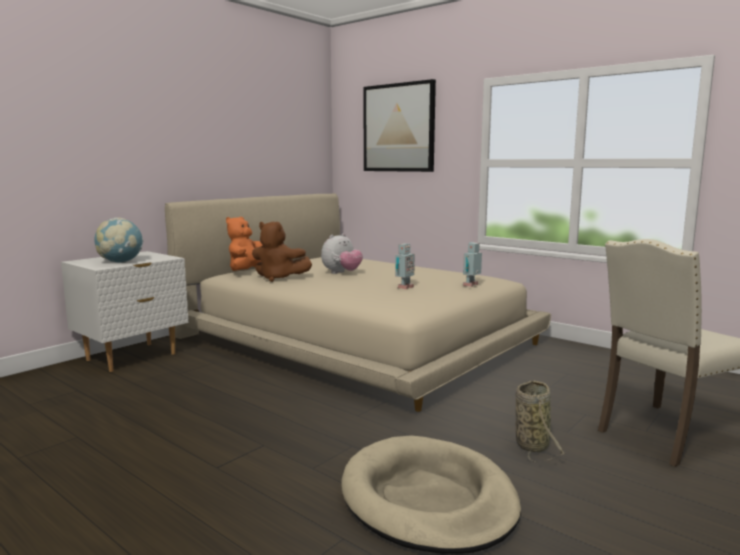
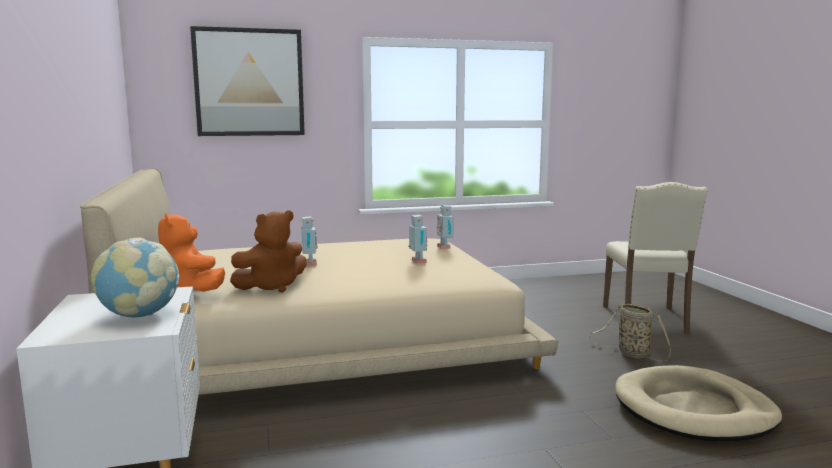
camera: 55 degrees left, 0 degrees up
plush toy [321,233,363,274] -> toy robot [302,216,318,266]

